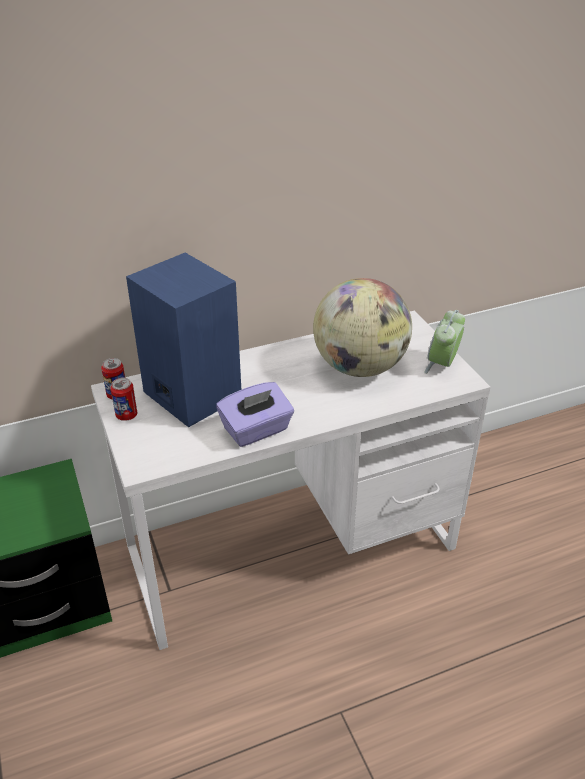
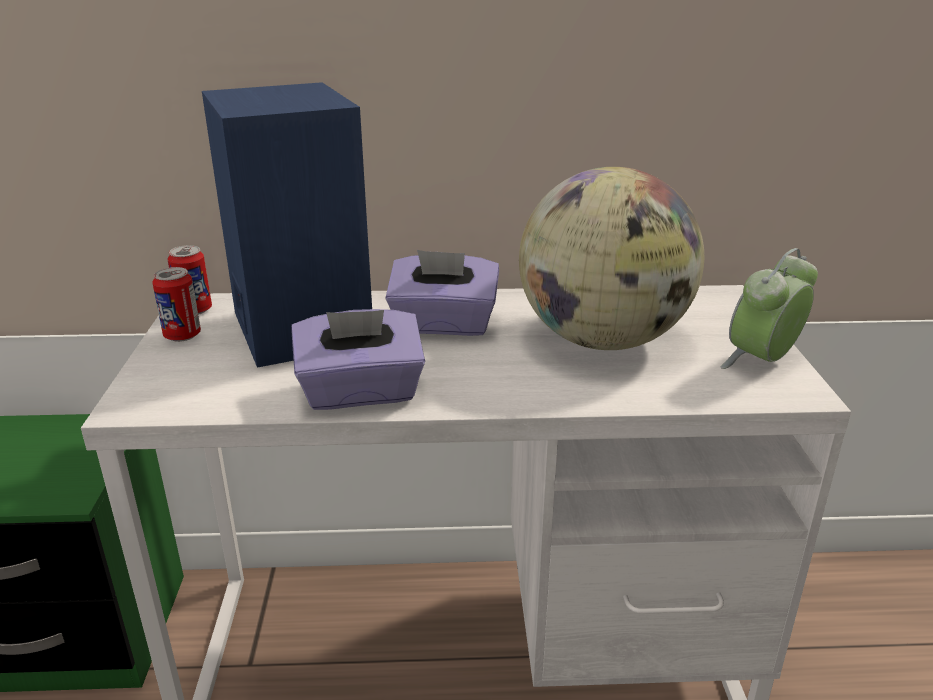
camera: 20 degrees right, 10 degrees down
none -> purple tissue box [385,250,499,336]

